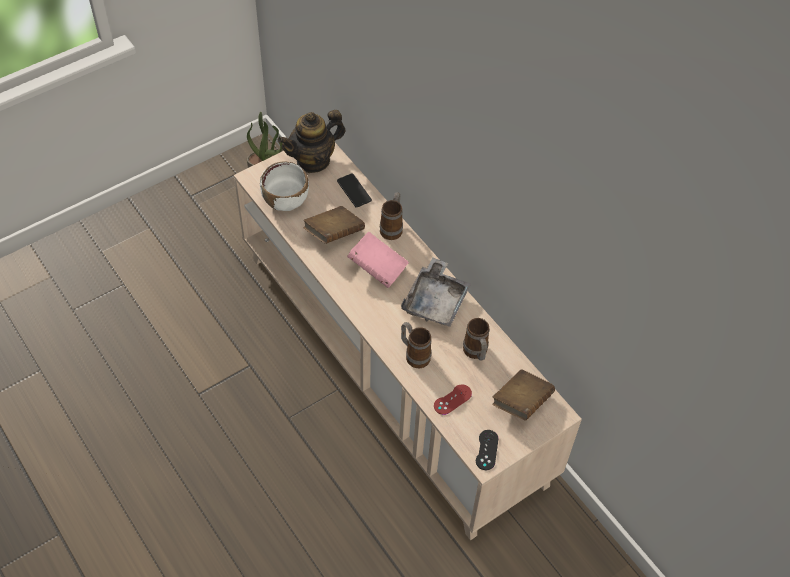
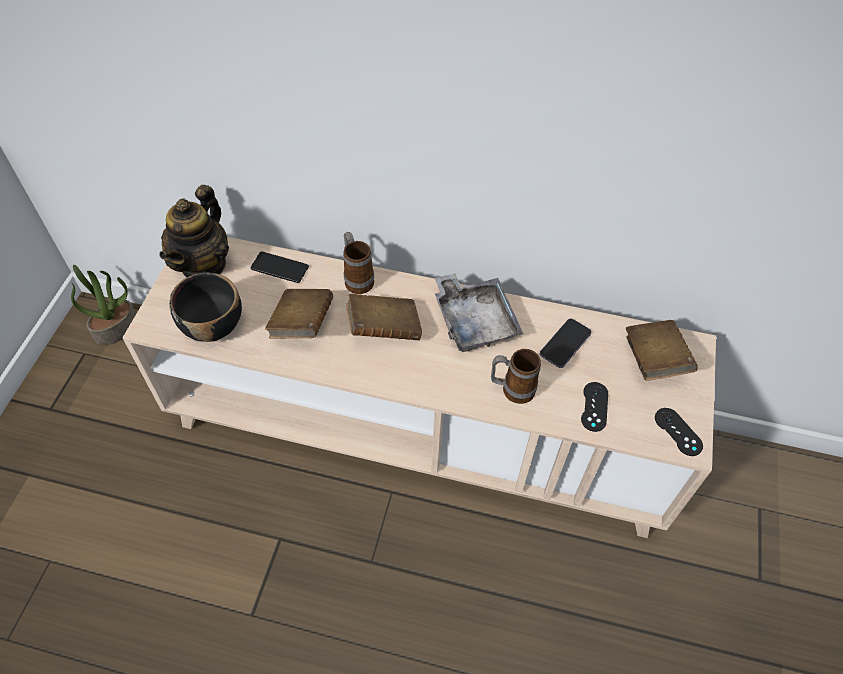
camera: 40 degrees left, 0 degrees up
white bowl [260,161,309,211] -> black bowl [169,273,242,342]
pink book [347,232,409,288] -> brown book [346,294,422,340]
red game controller [434,384,472,415] -> black game controller [581,382,608,432]
mug [463,318,489,361] -> phone [540,318,592,368]

